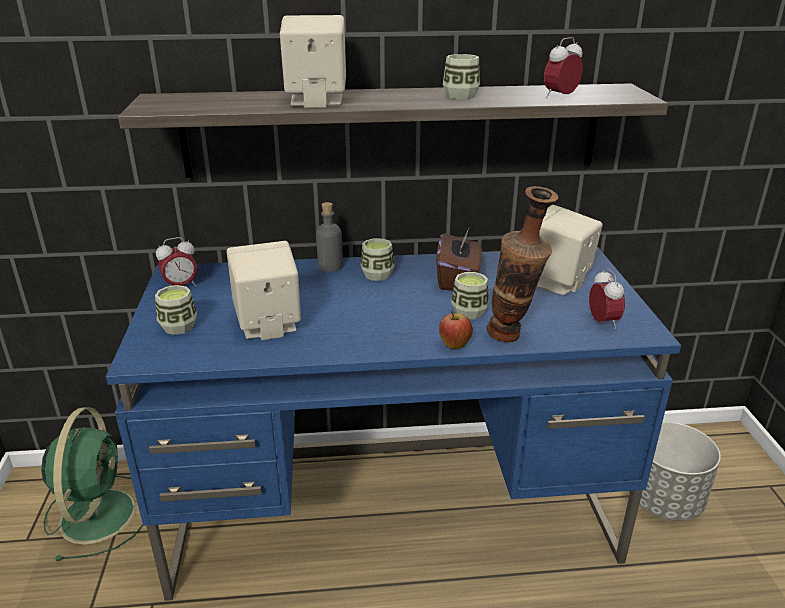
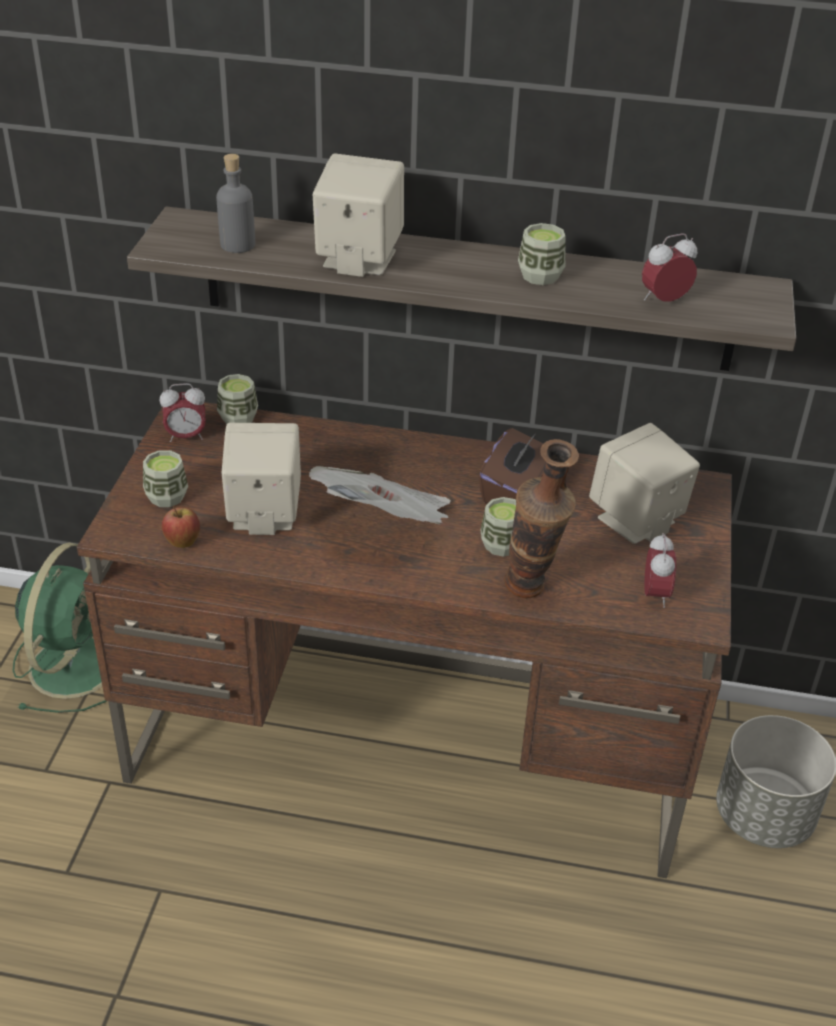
camera: 15 degrees right, 10 degrees up
blue desk [106,247,681,601] -> brown desk [77,402,732,878]
grey bottle [316,202,343,272] -> grey bottle moved to [216,154,255,253]
cup [361,238,394,281] -> cup moved to [217,374,258,424]
apple [439,311,473,349] -> apple moved to [162,506,200,548]
none -> newspaper [309,466,450,524]

